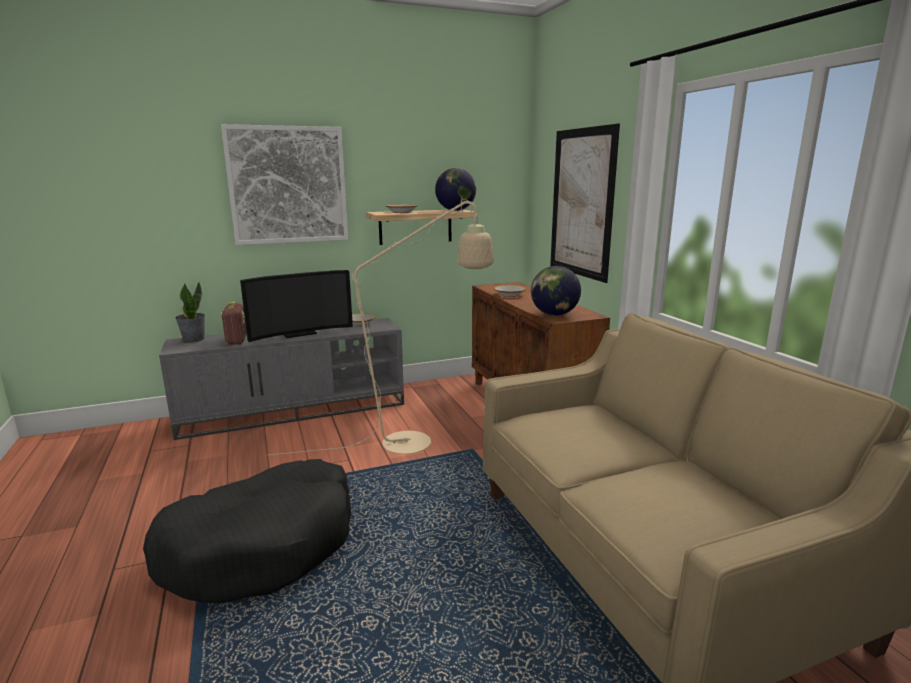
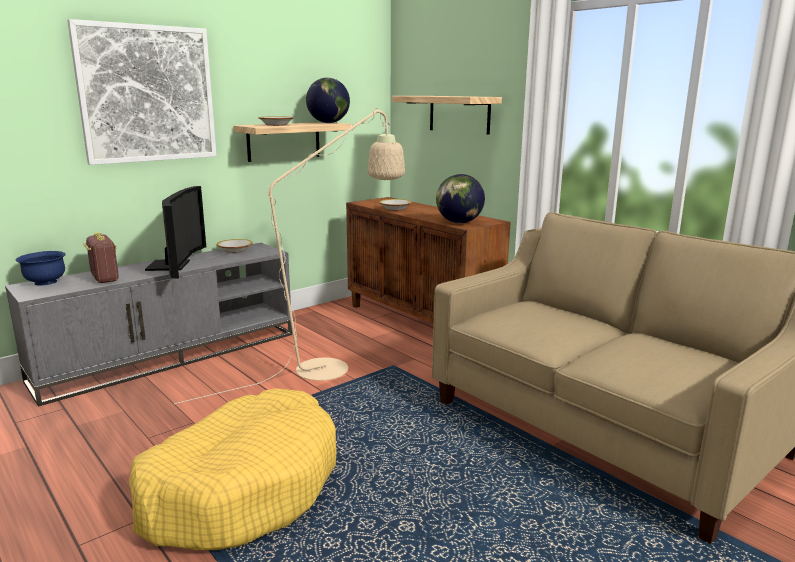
camera: 20 degrees left, 0 degrees up
black dog bed [143,459,351,604] -> yellow dog bed [129,388,337,550]
potted plant [175,282,205,343] -> blue bowl [16,251,66,286]
television [240,270,353,342] -> television turned 45 degrees counterclockwise [145,186,206,279]
picture [550,123,620,283] -> shelf [392,96,502,135]

